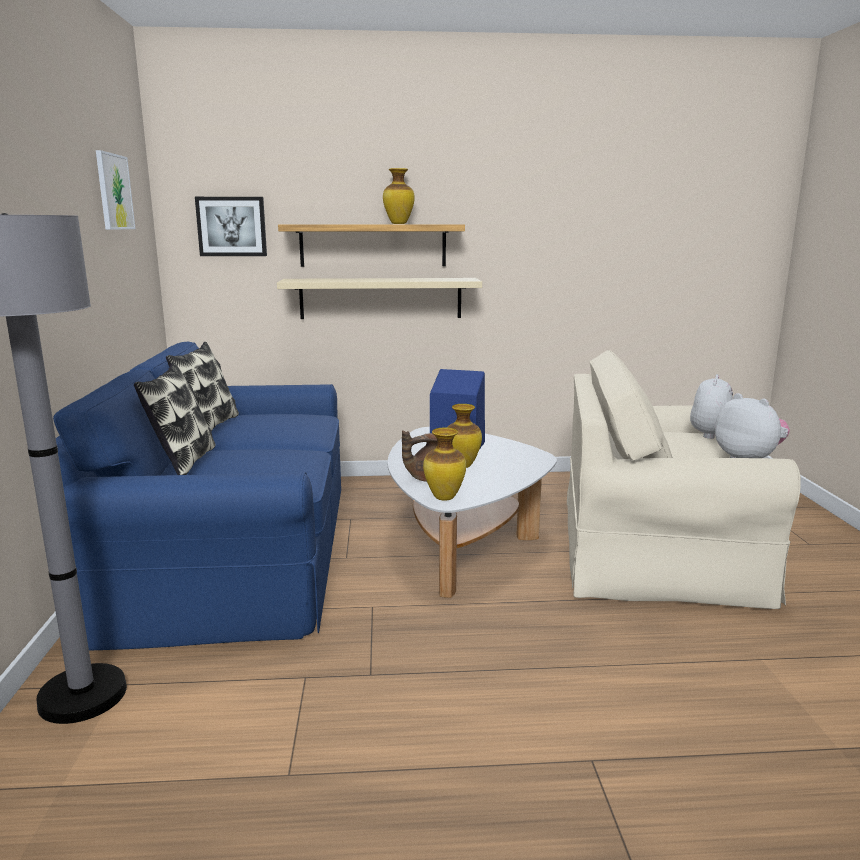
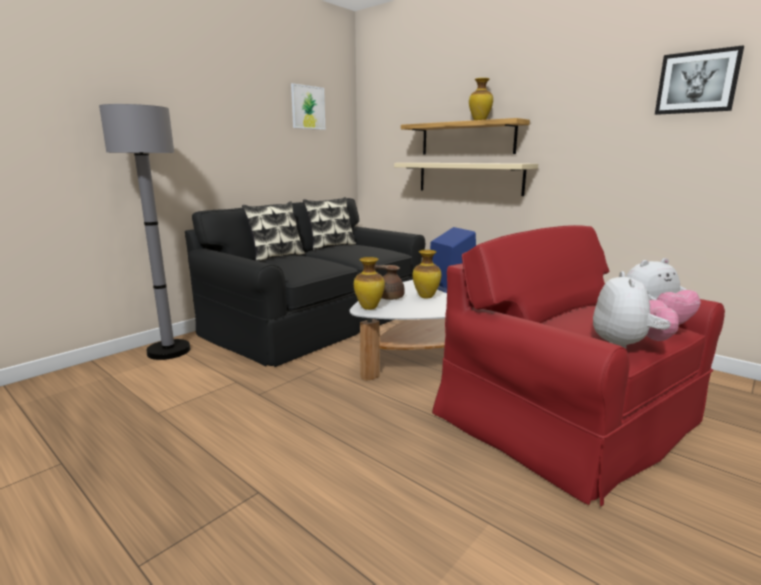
camera: 45 degrees right, 0 degrees up
blue sofa [53,342,341,651] -> black sofa [185,198,425,367]
picture [195,197,267,256] -> picture moved to [655,45,744,115]
beige armchair [567,350,801,609] -> red armchair [432,225,725,507]

